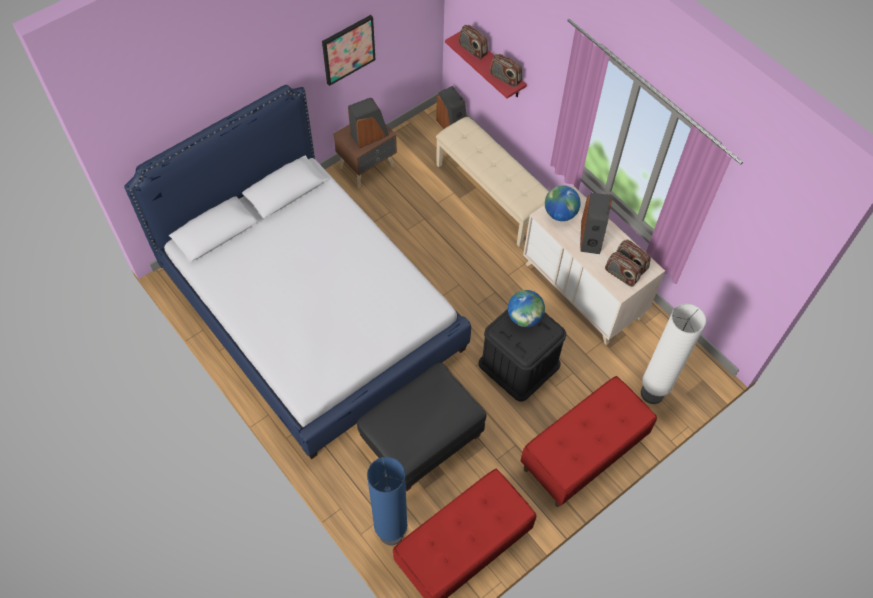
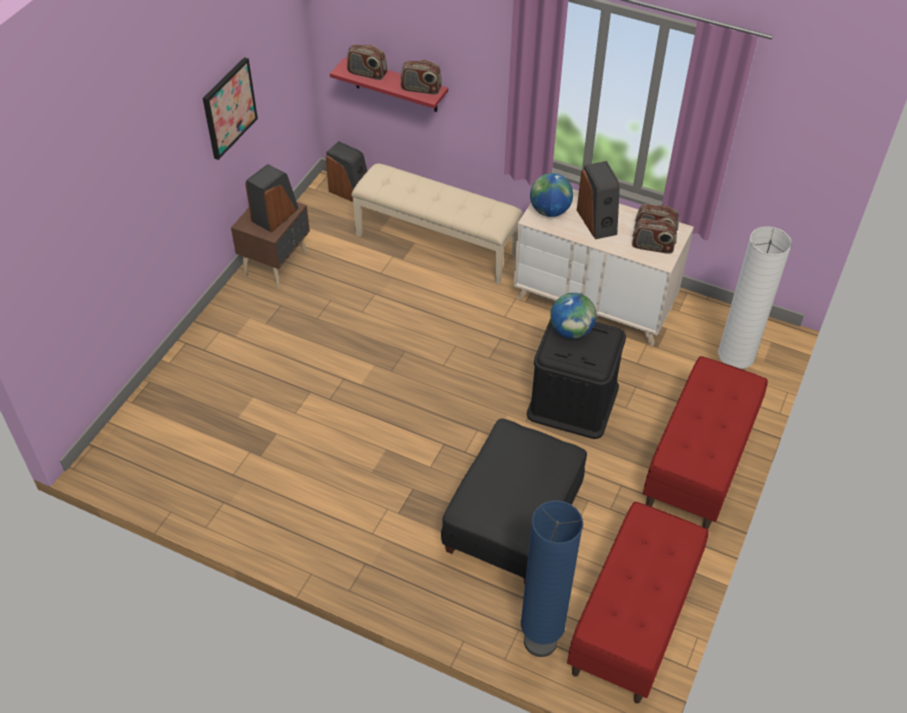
camera: 25 degrees left, 10 degrees down
bed [124,85,471,459] -> none

